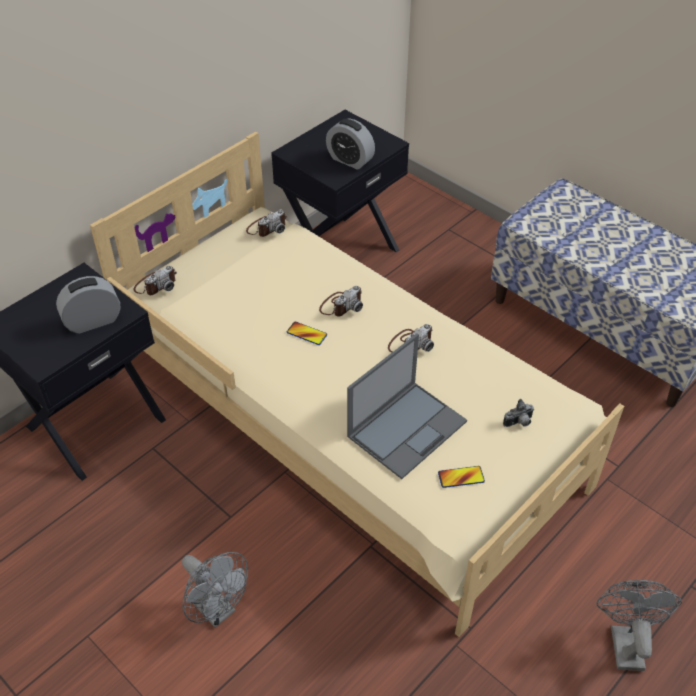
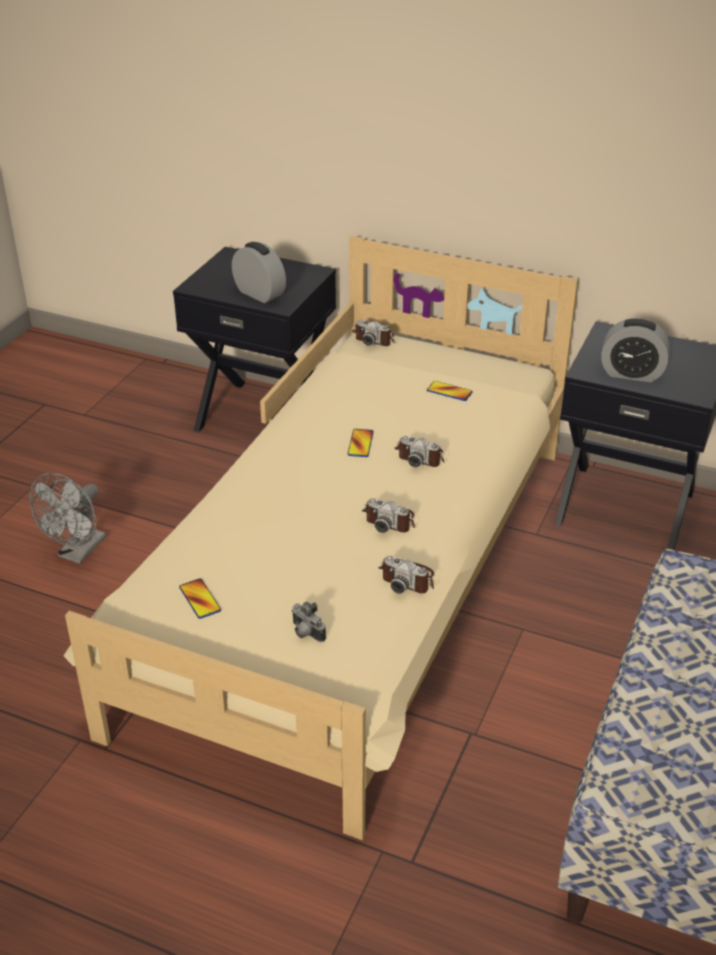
camera: 70 degrees right, 10 degrees down
camera [246,209,287,237] -> camera moved to [378,556,434,594]
alarm clock [326,119,375,170] -> alarm clock turned 90 degrees counterclockwise [601,318,670,382]
laptop [347,333,467,479] -> none
grey fan [596,580,682,671] -> none
none -> phone [427,381,473,401]

